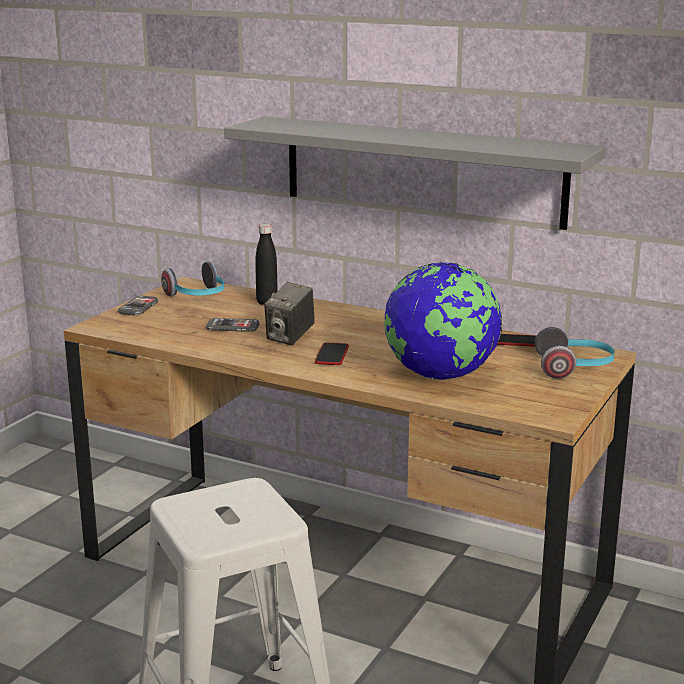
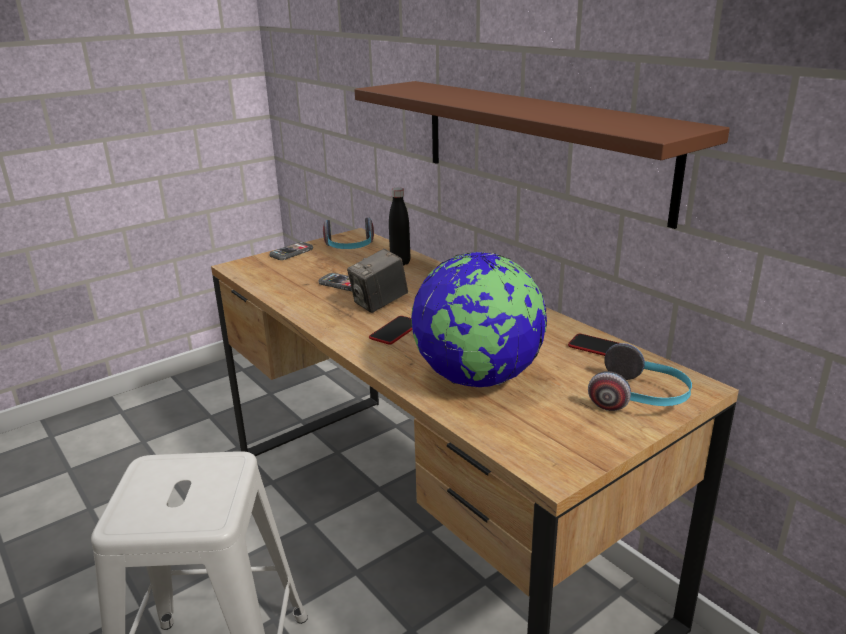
camera: 25 degrees right, 5 degrees up
grey shelf [224,116,606,230] -> brown shelf [355,81,730,229]

